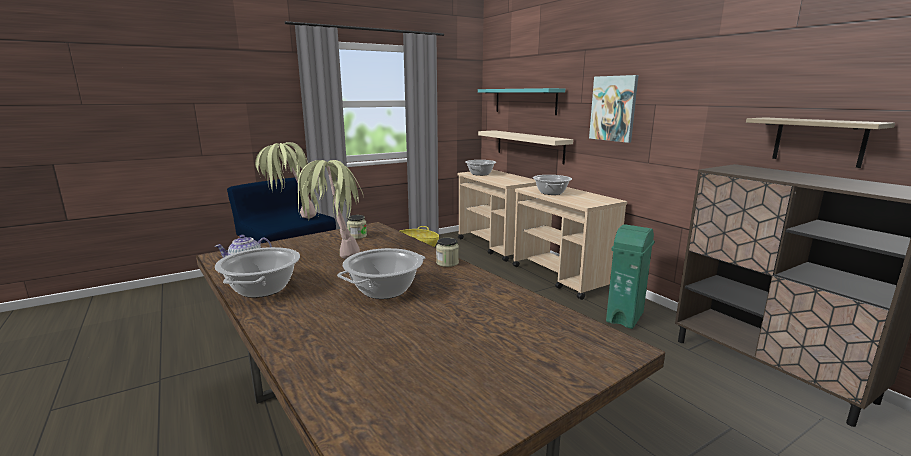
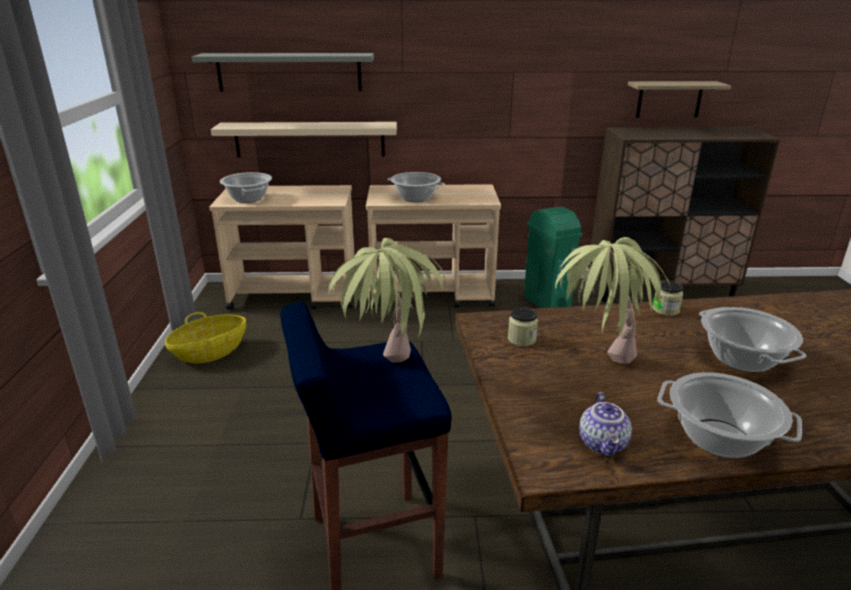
camera: 60 degrees left, 10 degrees up
turquoise shelf [478,88,565,115] -> grey shelf [192,53,374,92]
picture [589,75,639,143] -> none

